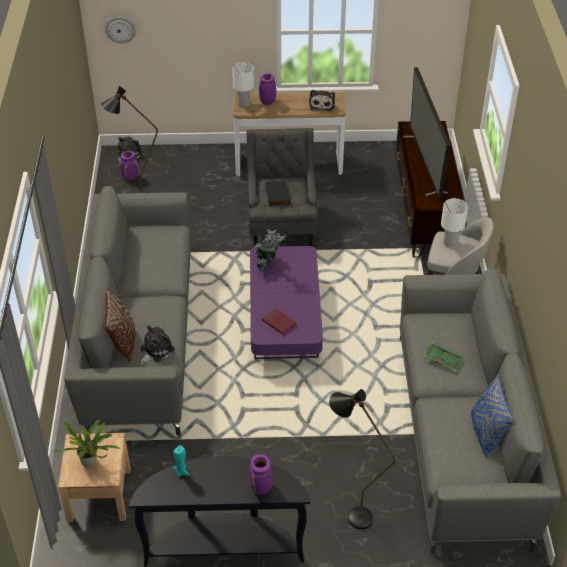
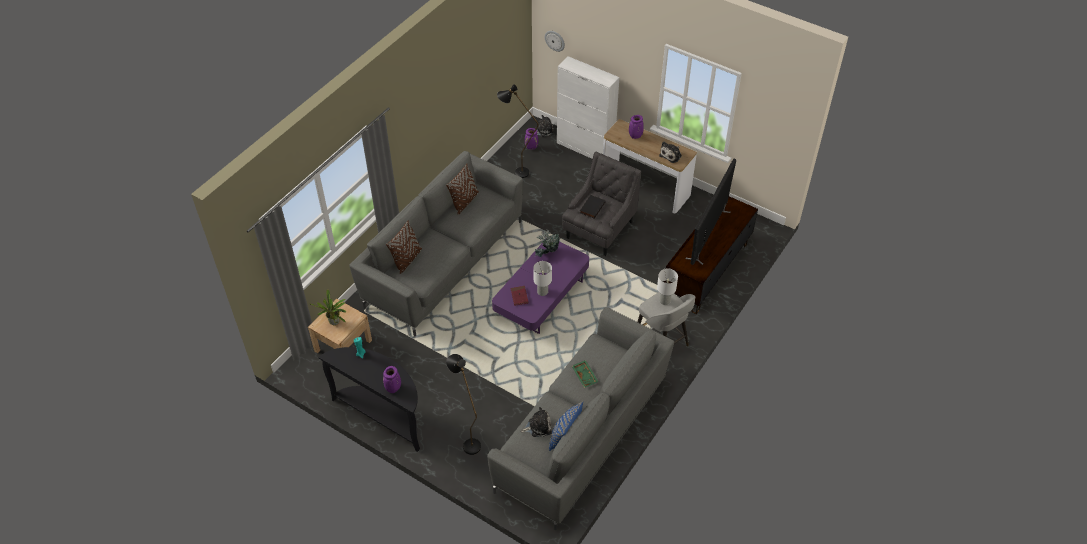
camera: 35 degrees right, 5 degrees up
plush toy [139,326,175,364] -> plush toy moved to [521,407,552,437]
white table lamp [232,62,254,107] -> white table lamp moved to [533,261,552,296]
none -> brown pillow [446,164,479,215]
none -> white cabinet [557,56,620,159]

